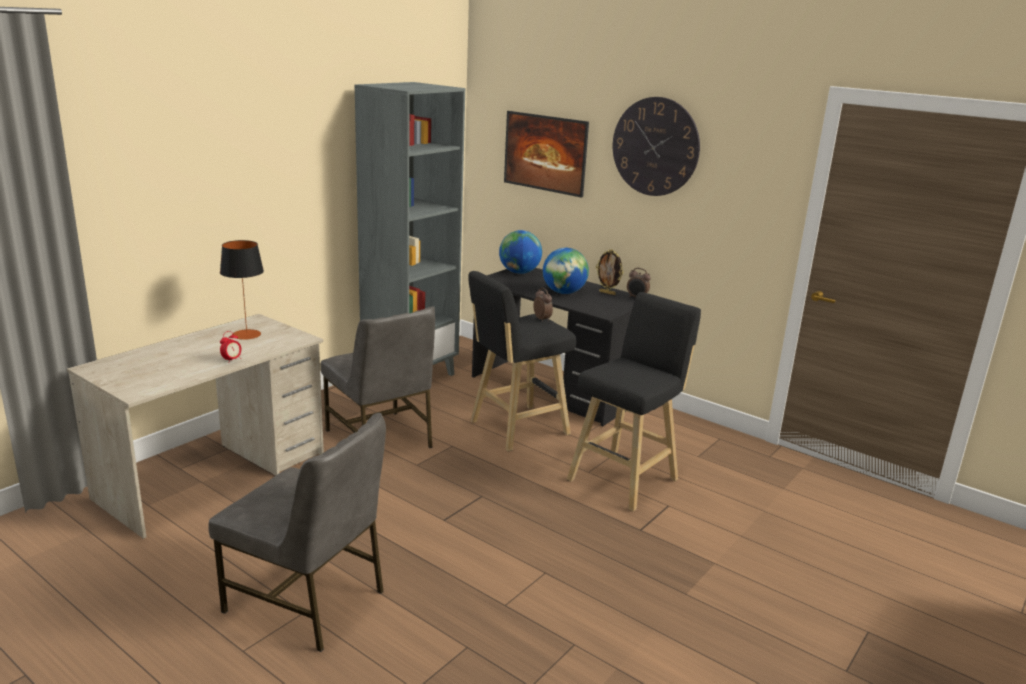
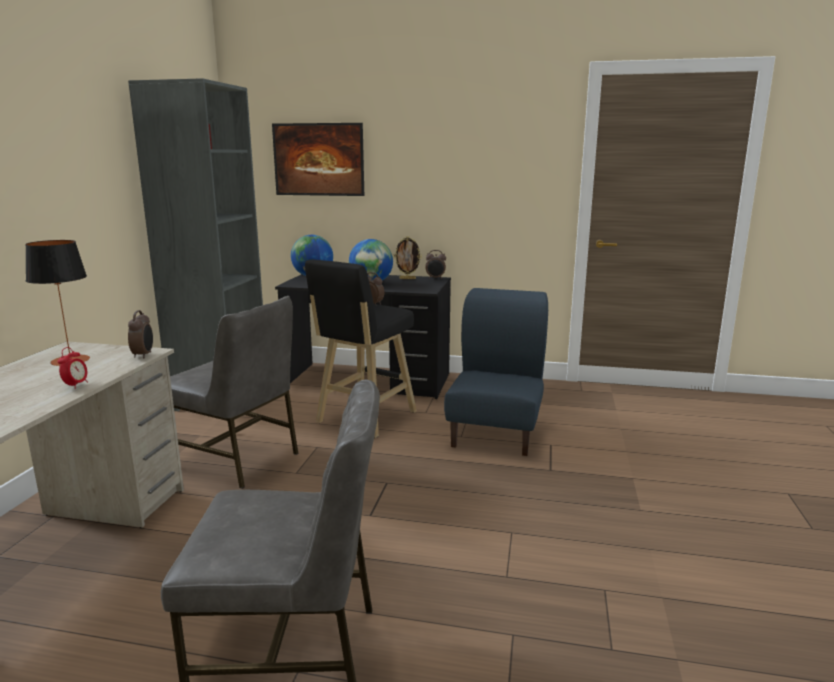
camera: 25 degrees left, 5 degrees down
black stool [567,292,701,511] -> blue chair [444,288,548,456]
wall clock [613,97,700,196] -> none
none -> alarm clock [128,310,153,358]

